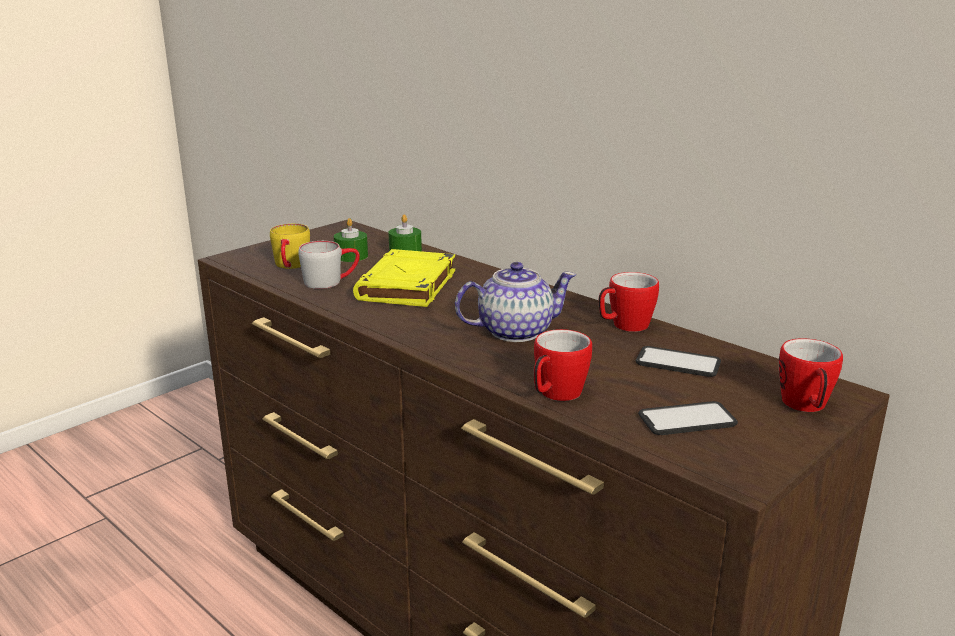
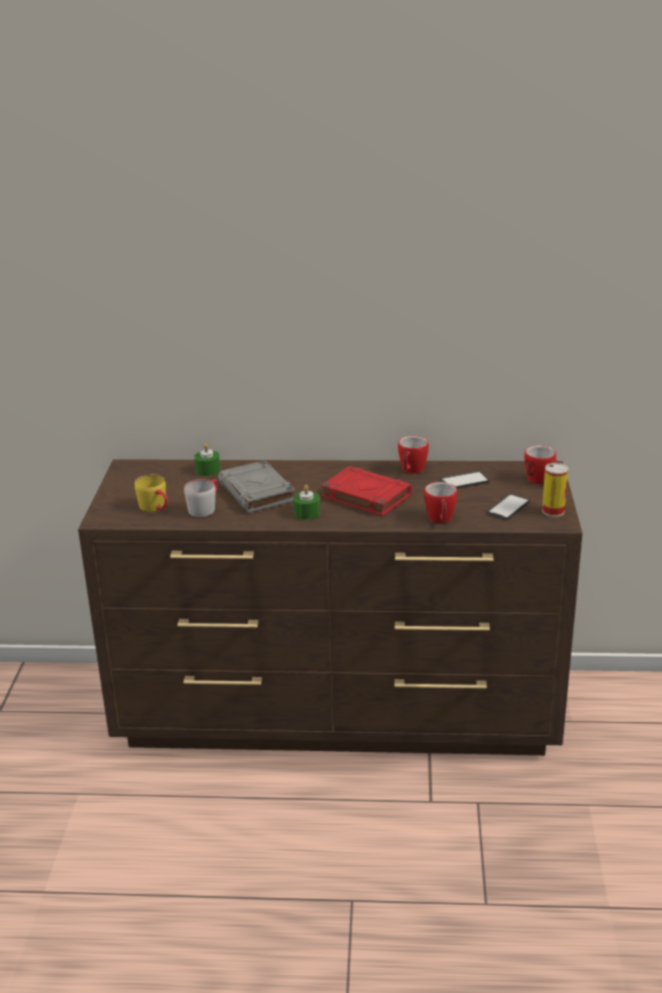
camera: 40 degrees left, 5 degrees up
green candle [334,218,368,262] -> green candle moved to [293,485,321,520]
yellow book [353,249,455,307] -> grey book [217,460,295,513]
teapot [455,262,576,342] -> red book [321,466,412,516]
none -> can [542,463,568,517]

